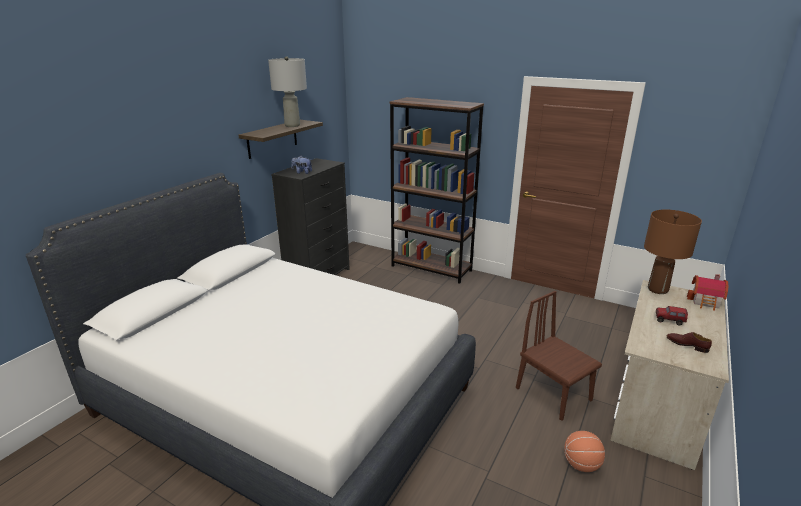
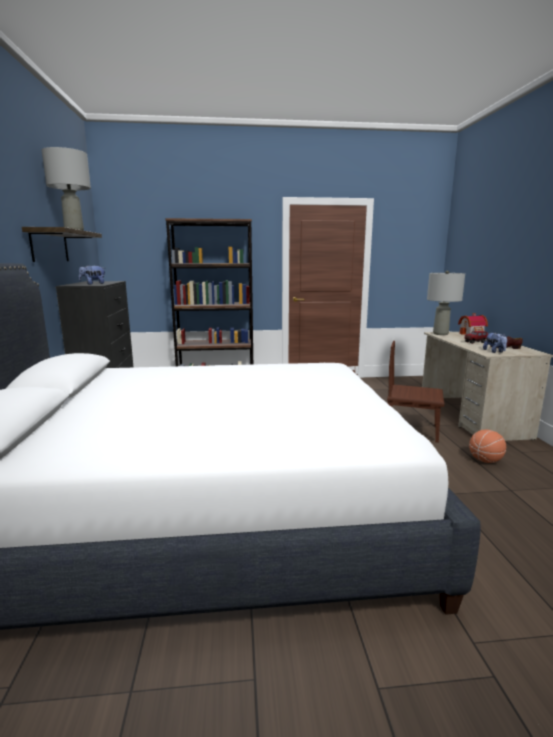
camera: 35 degrees left, 10 degrees down
brown table lamp [644,209,702,294] -> grey table lamp [427,271,465,335]
none -> plush toy [483,333,507,353]

